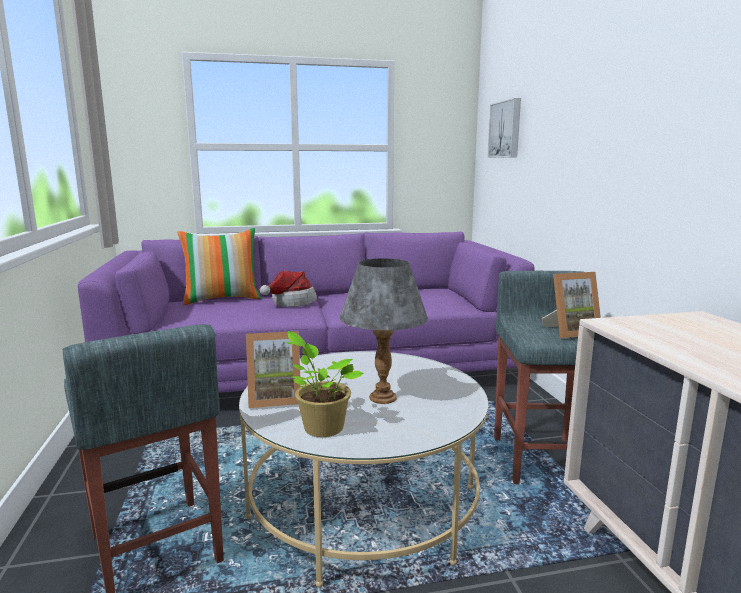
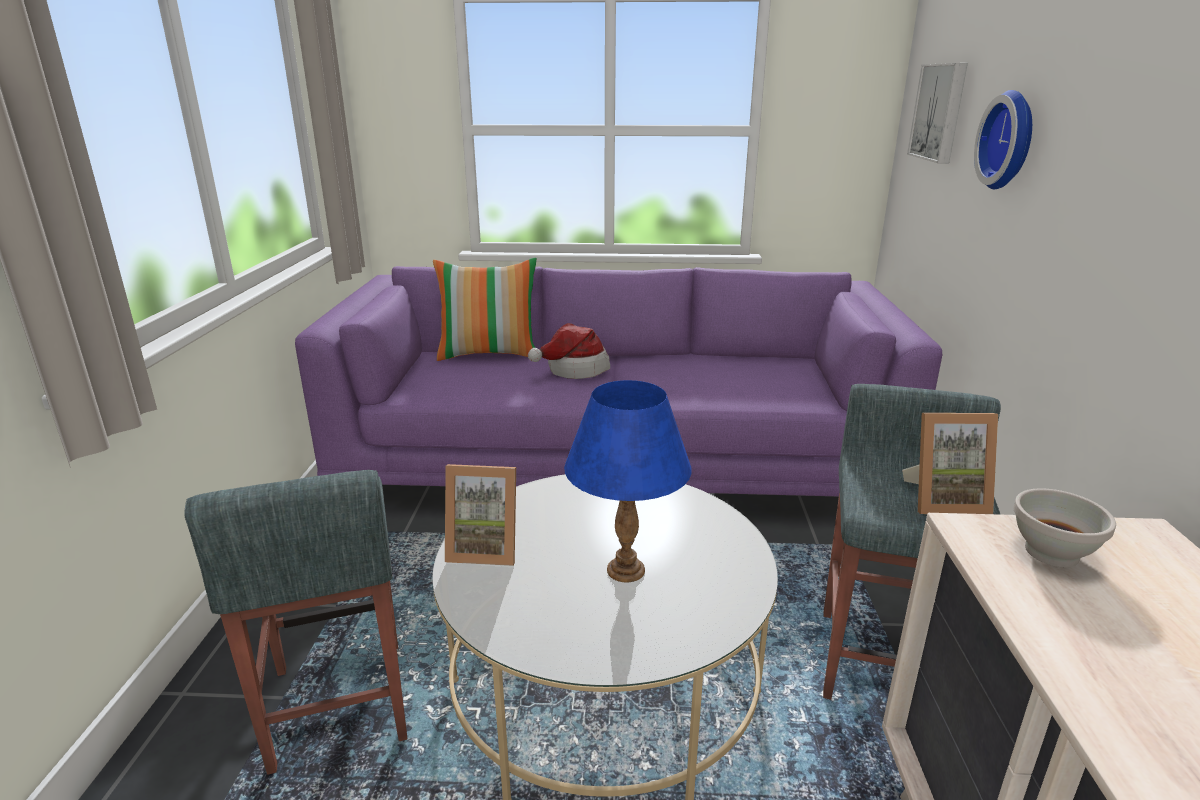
camera: 15 degrees right, 10 degrees up
potted plant [286,331,364,437] -> none
grey table lamp [339,258,428,404] -> blue table lamp [564,380,692,583]
none -> wall clock [974,90,1032,189]
none -> white bowl [1013,488,1116,567]

